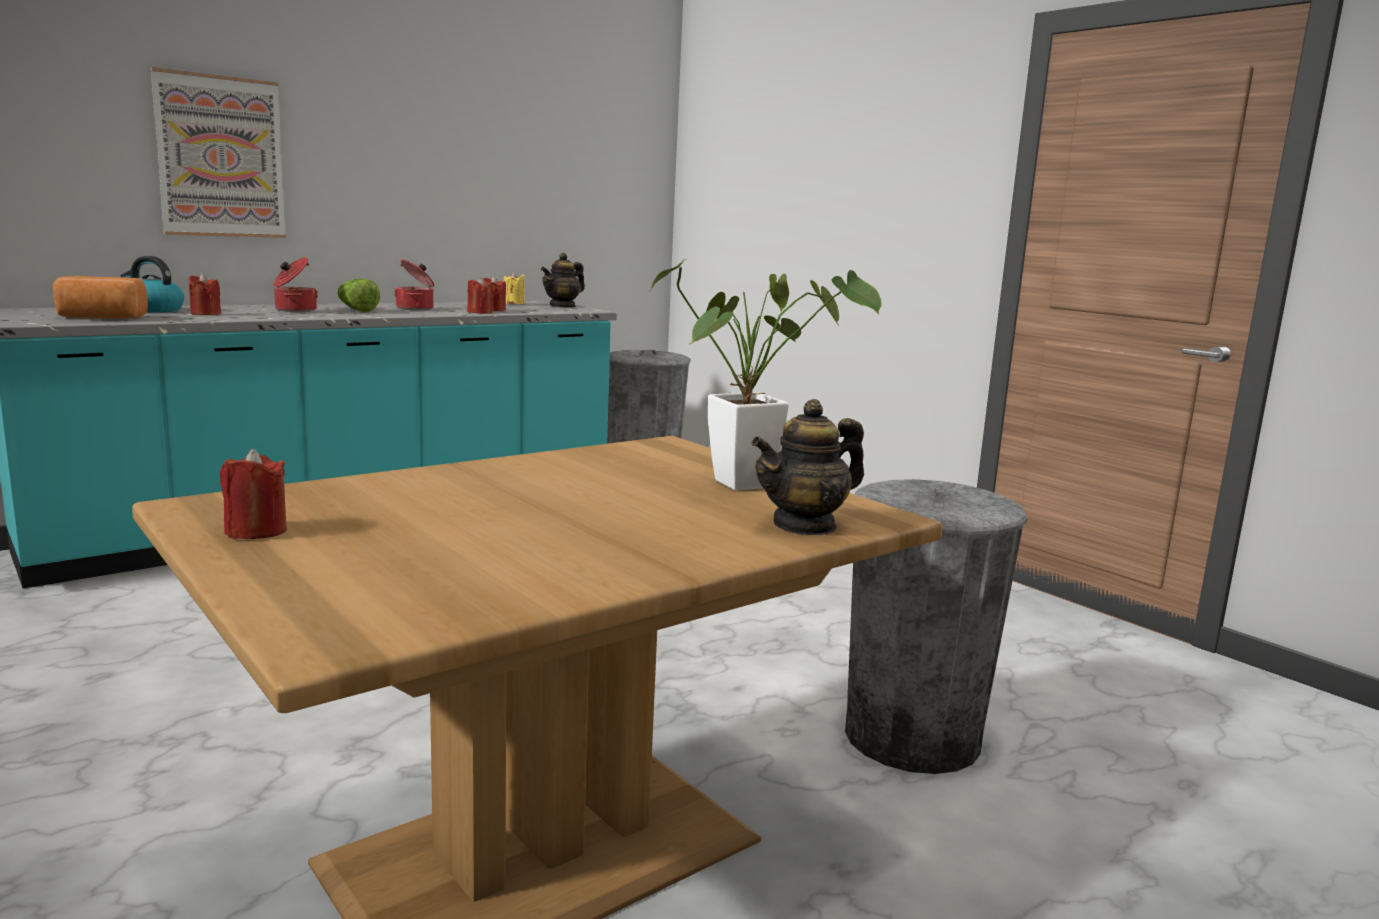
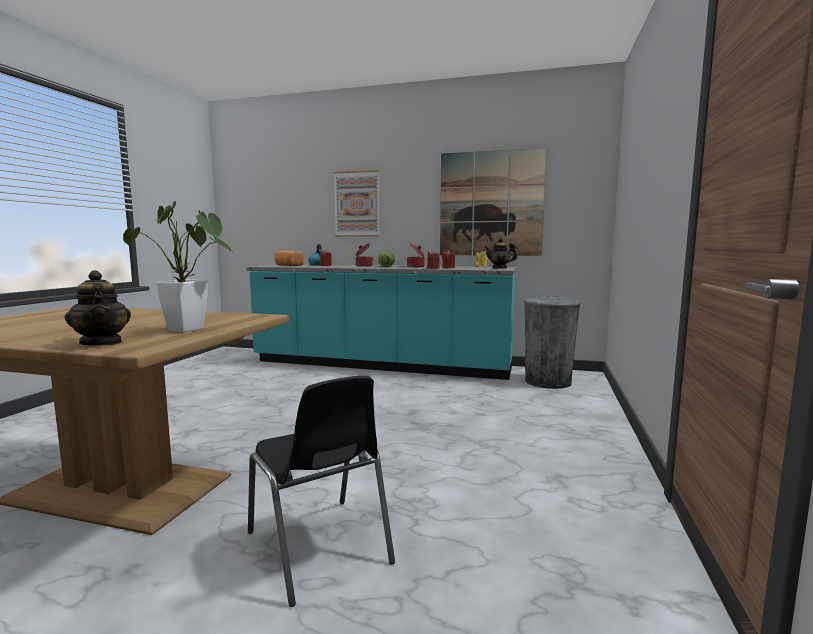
camera: 55 degrees right, 5 degrees down
red candle [220,448,287,539] -> none
teapot [751,399,864,535] -> teapot turned 150 degrees counterclockwise [65,270,131,346]
grey trash can [845,479,1027,774] -> black chair [248,376,395,607]
none -> picture [440,148,547,256]

